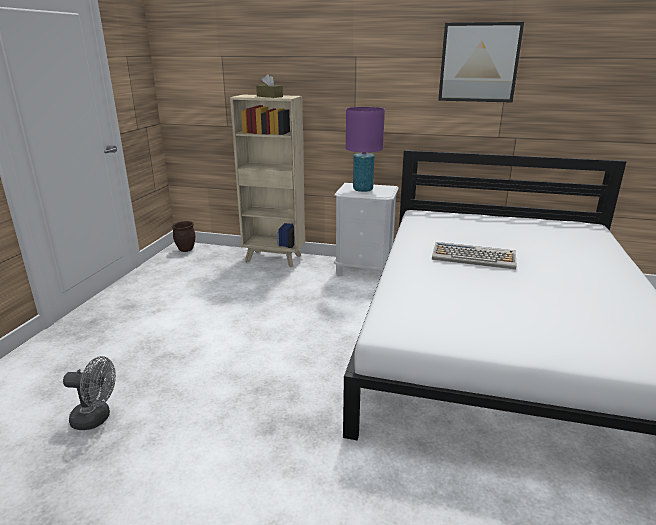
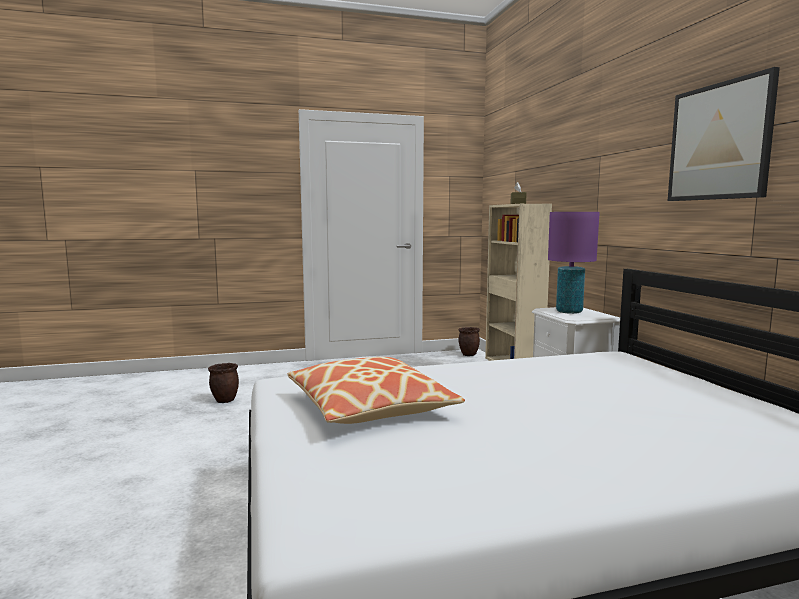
camera: 60 degrees right, 15 degrees down
grey fan [63,356,116,430] -> brown planter [208,363,239,403]
keyboard [432,242,517,270] -> none
none -> pillow [287,357,465,424]

